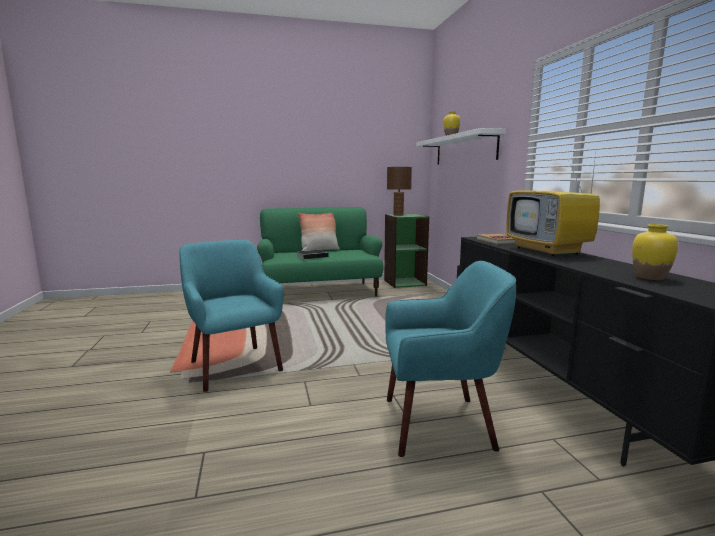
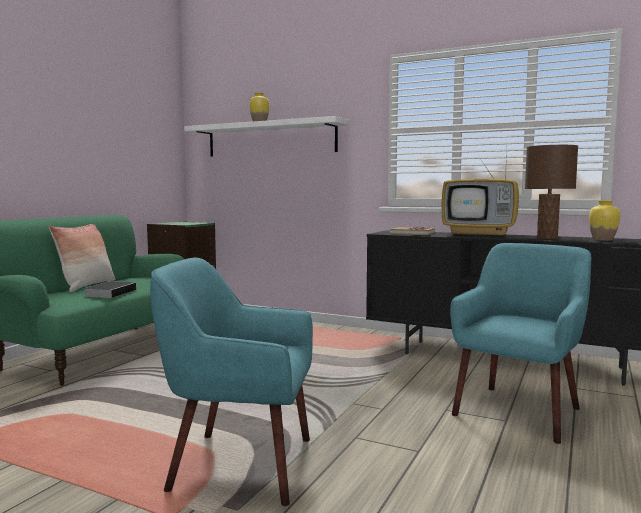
camera: 50 degrees left, 5 degrees down
brown table lamp [387,167,412,216] -> brown table lamp moved to [525,145,578,239]

